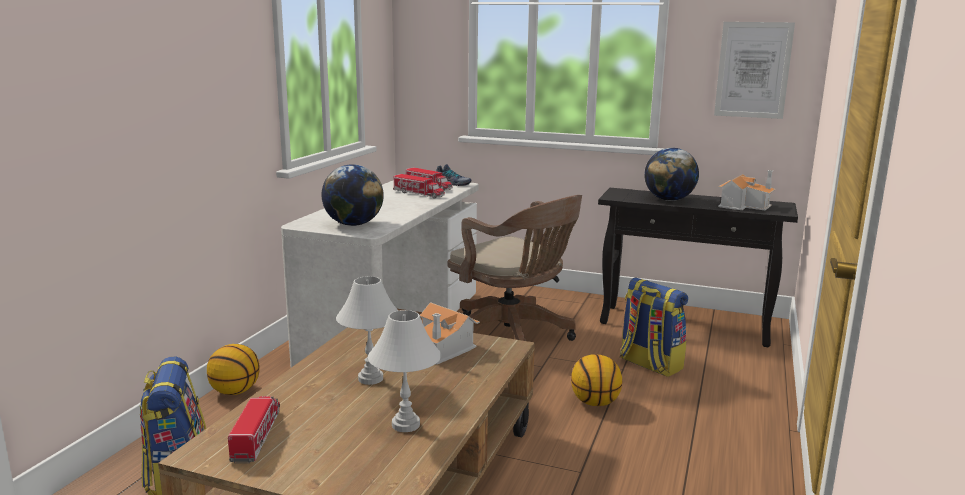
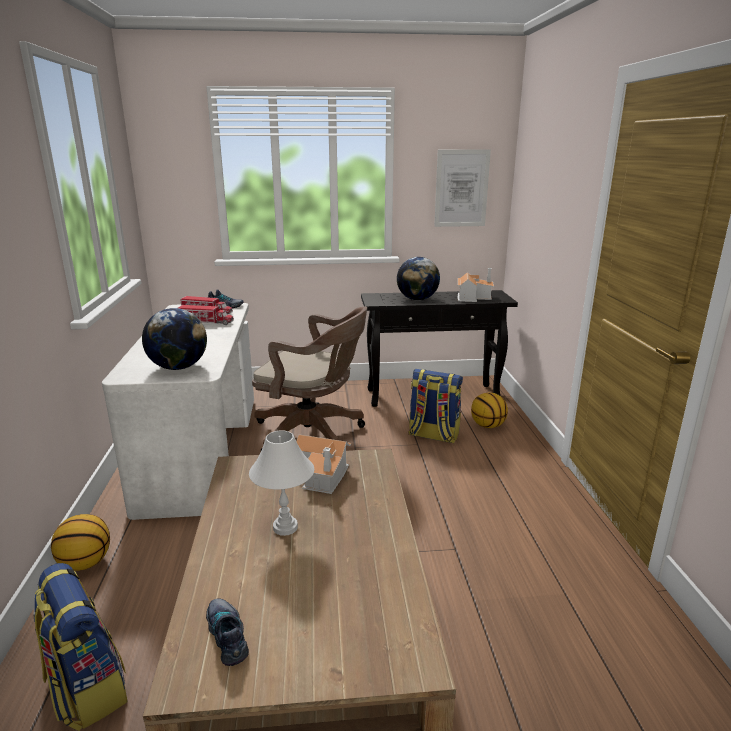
camera: 25 degrees left, 5 degrees up
toy truck [228,396,280,463] -> shoe [206,598,249,666]
white table lamp [368,310,441,432] -> none
basketball [571,354,622,406] -> basketball moved to [471,393,508,428]

